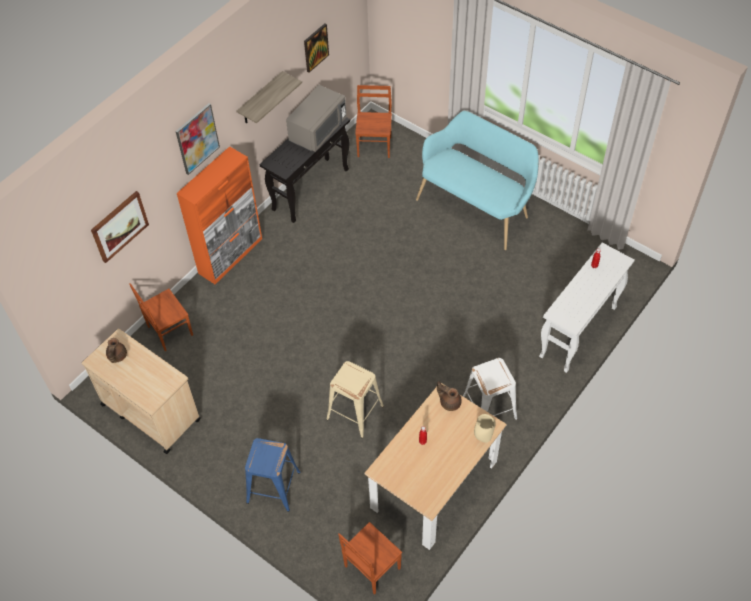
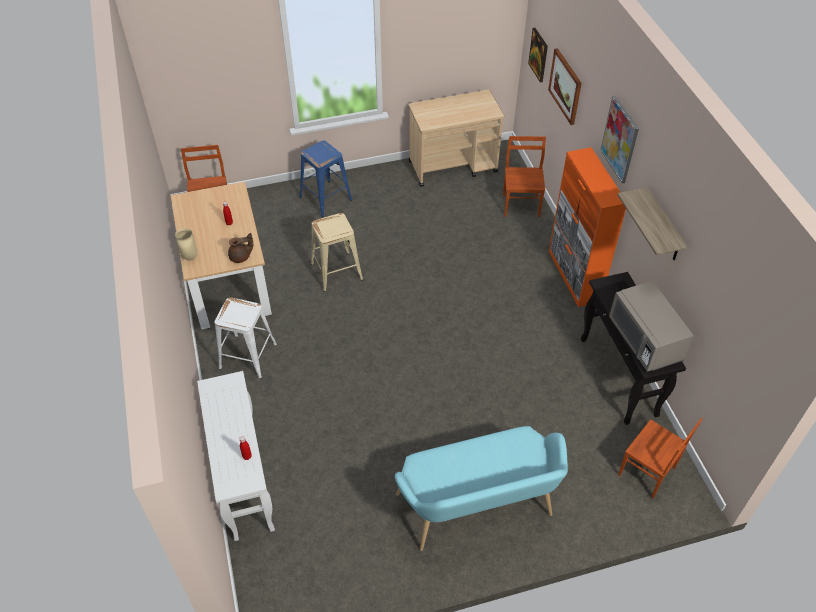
camera: 125 degrees right, 5 degrees down
brown teapot [106,338,127,363] -> none
picture [304,24,329,73] -> picture moved to [528,28,548,83]

